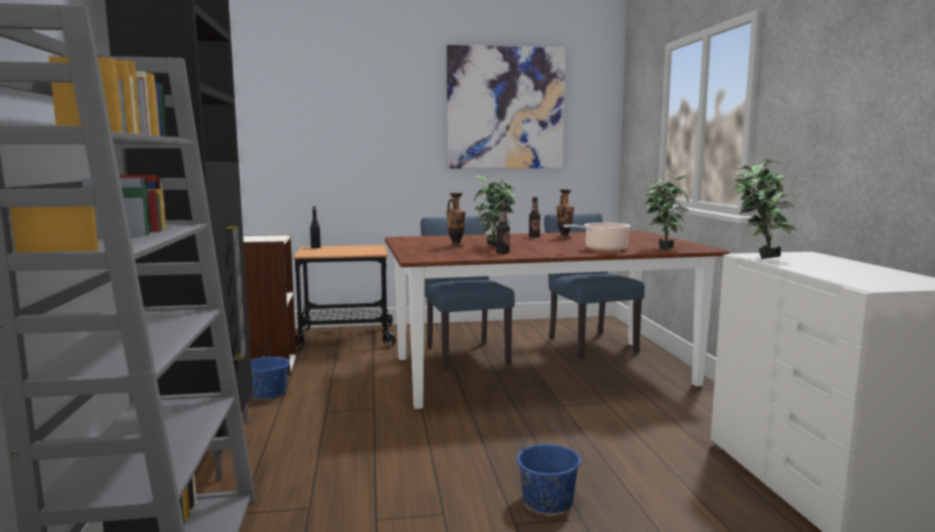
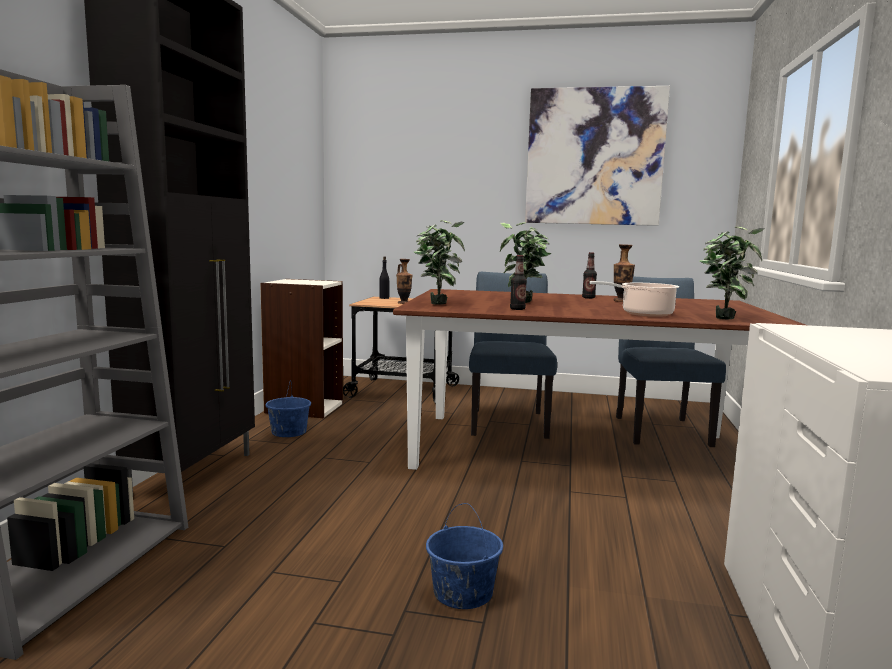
camera: 20 degrees right, 0 degrees up
vase [446,193,466,247] -> vase moved to [396,259,412,304]
potted plant [733,159,797,259] -> potted plant moved to [413,220,465,305]

